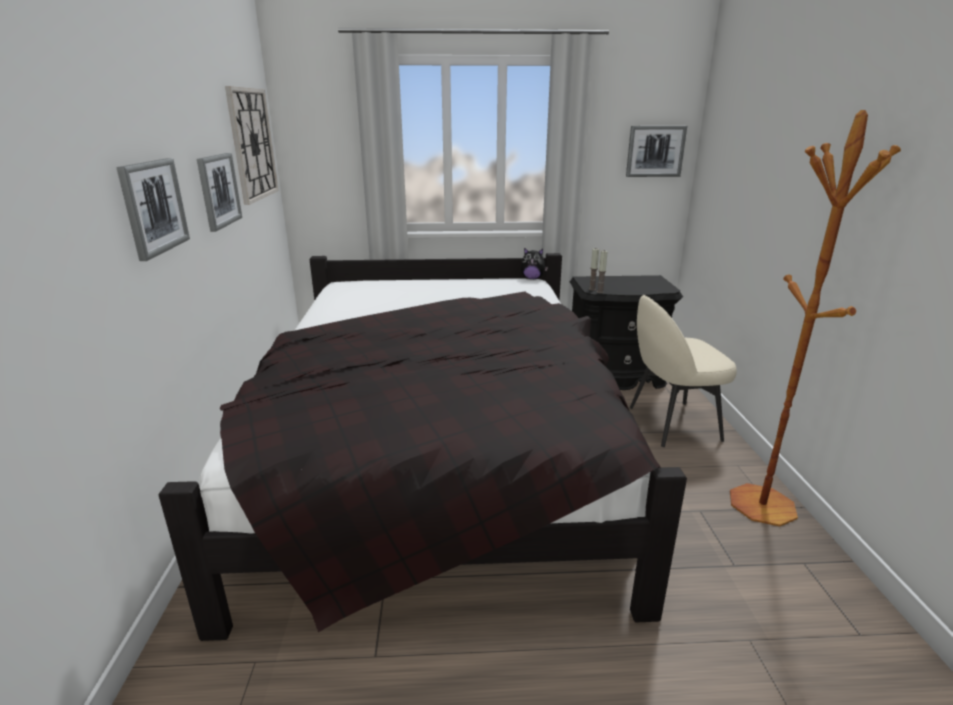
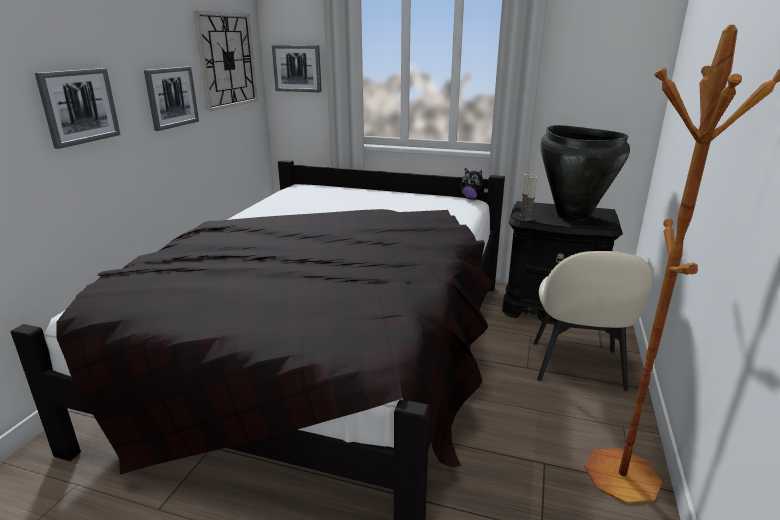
camera: 20 degrees right, 0 degrees up
picture [626,126,687,177] -> picture moved to [272,45,322,92]
beige chair [630,295,737,447] -> beige chair turned 90 degrees counterclockwise [533,251,652,391]
none -> black vase [540,125,630,221]

